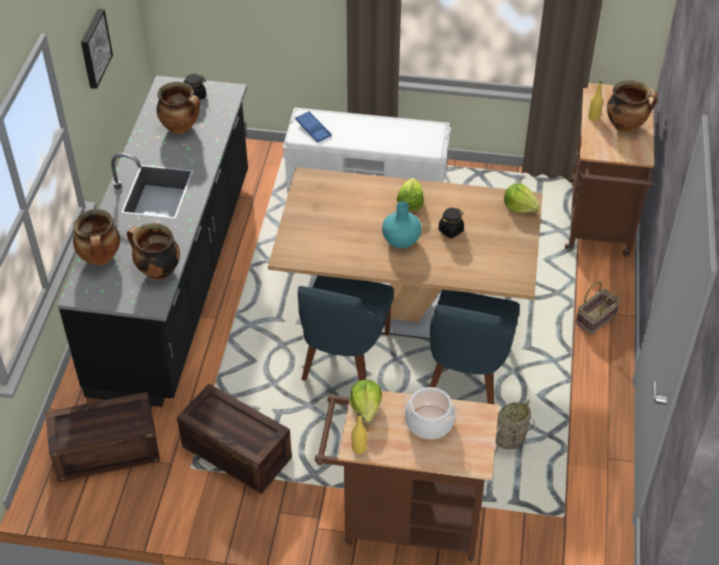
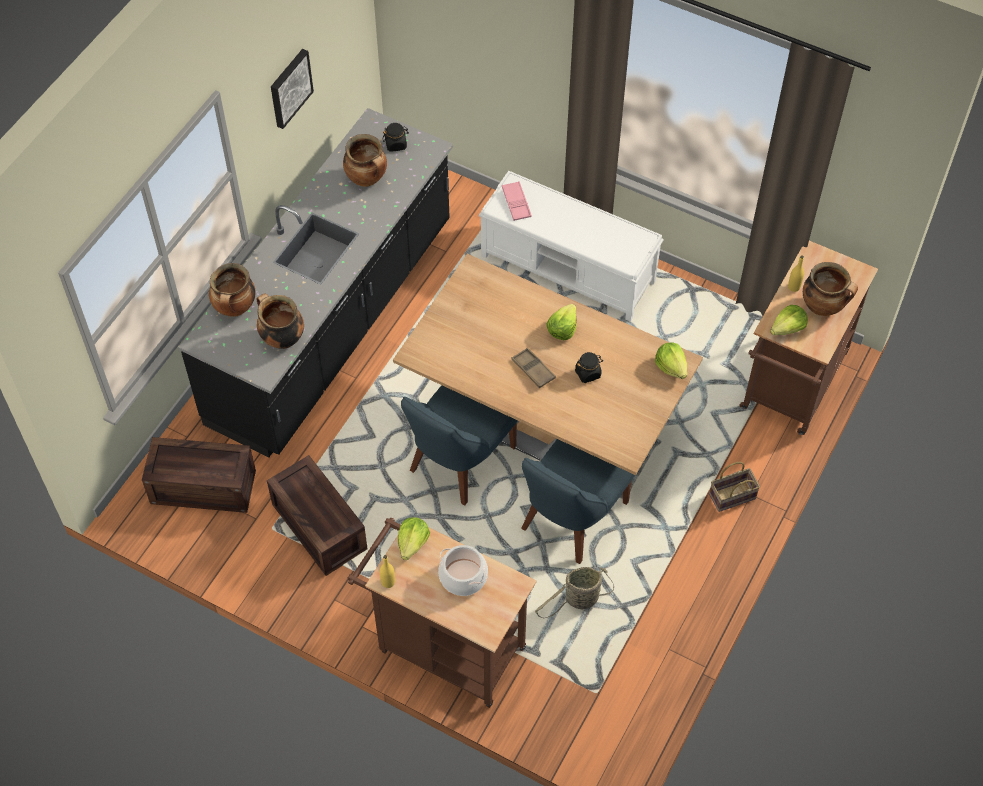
camera: 20 degrees right, 10 degrees up
blue tray [295,111,331,142] -> pink tray [502,181,532,221]
turquoise vase [382,201,421,248] -> brown tray [512,348,556,388]
none -> lettuce [770,305,808,335]

